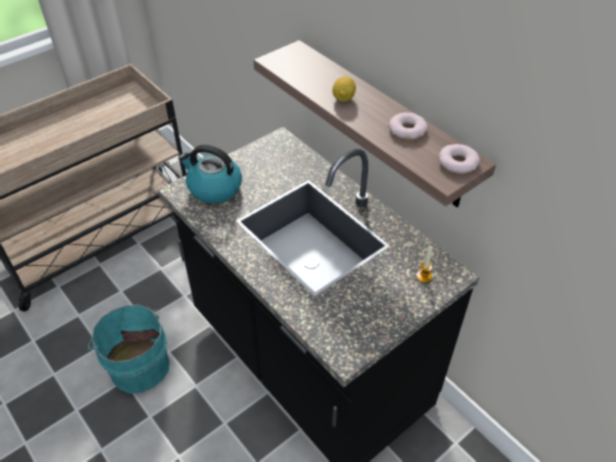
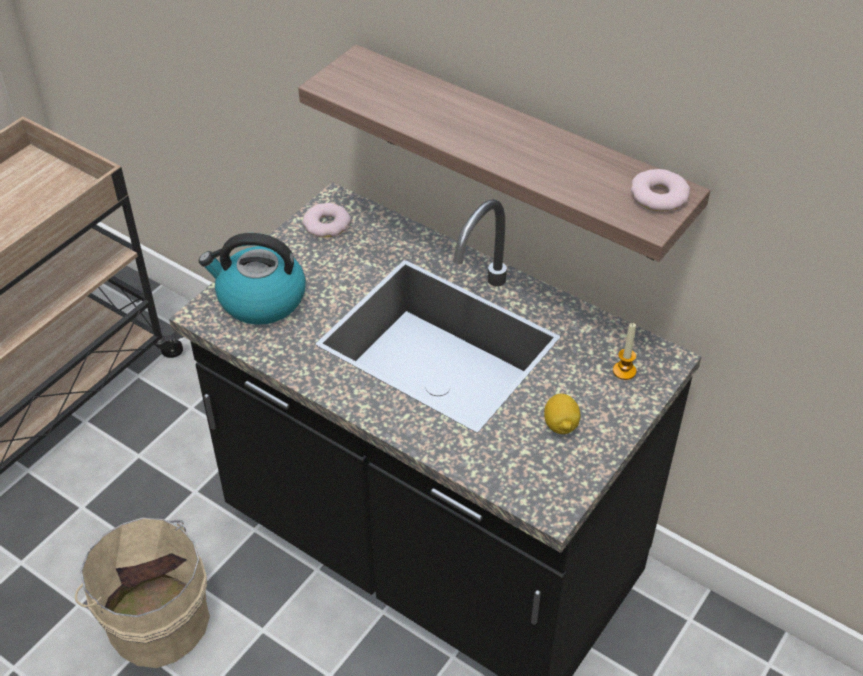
camera: 15 degrees left, 0 degrees up
turquoise bucket [88,305,169,394] -> beige bucket [75,517,210,668]
lemon [332,76,356,102] -> lemon moved to [544,394,580,434]
donut [389,113,428,139] -> donut moved to [303,203,351,238]

